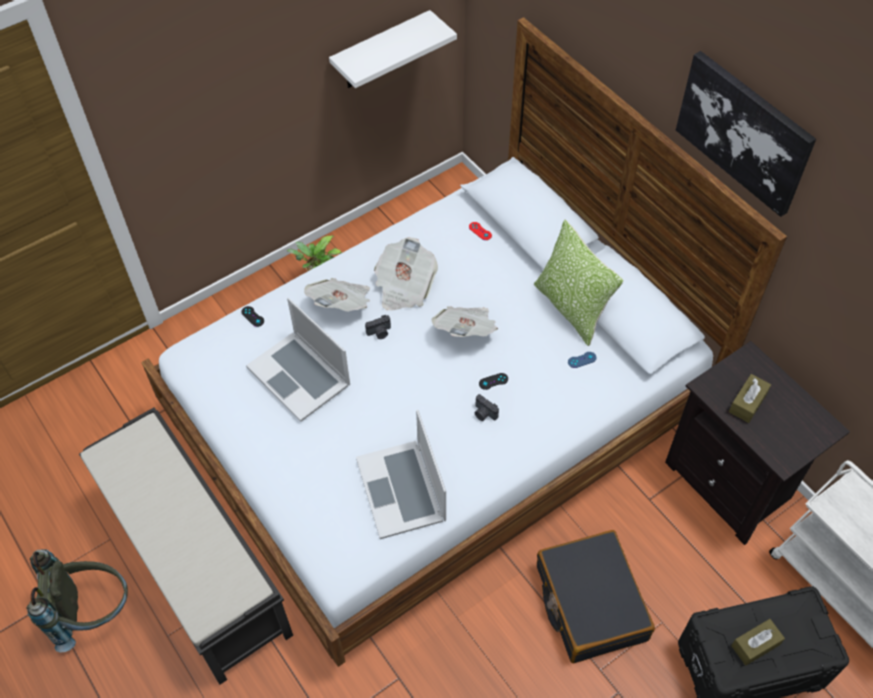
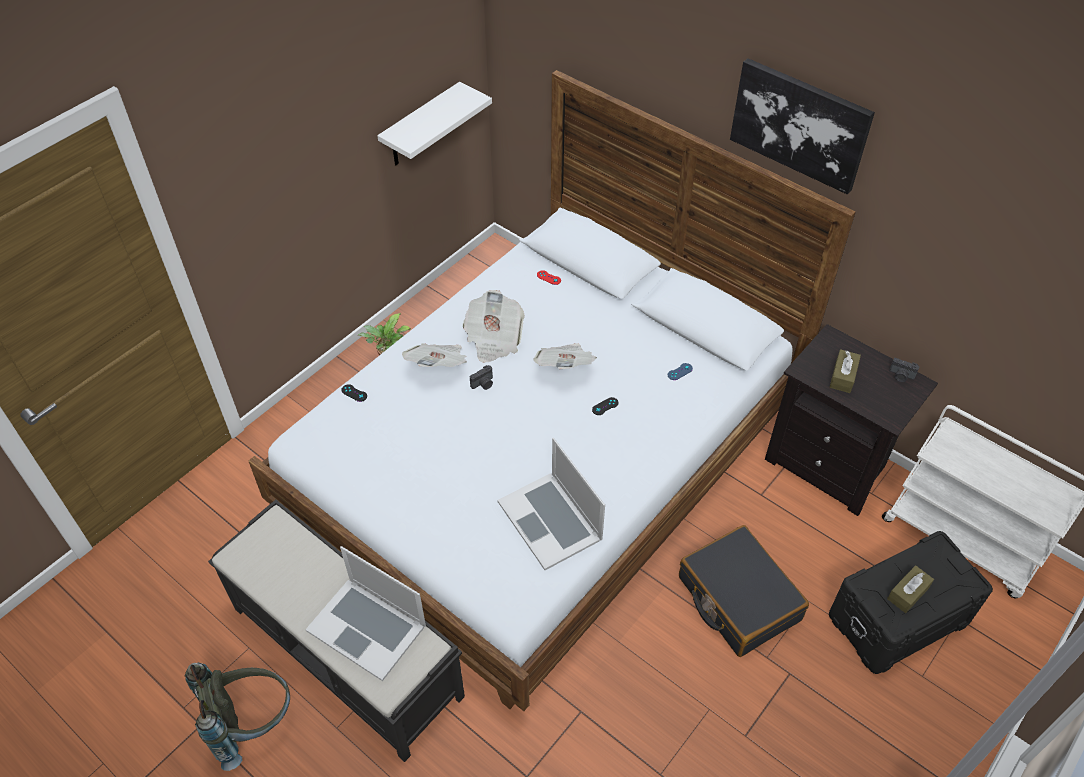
camera: 15 degrees left, 5 degrees down
laptop [246,298,350,422] -> laptop moved to [305,546,426,681]
camera [475,394,499,421] -> camera moved to [889,358,919,382]
pillow [534,219,624,346] -> none

